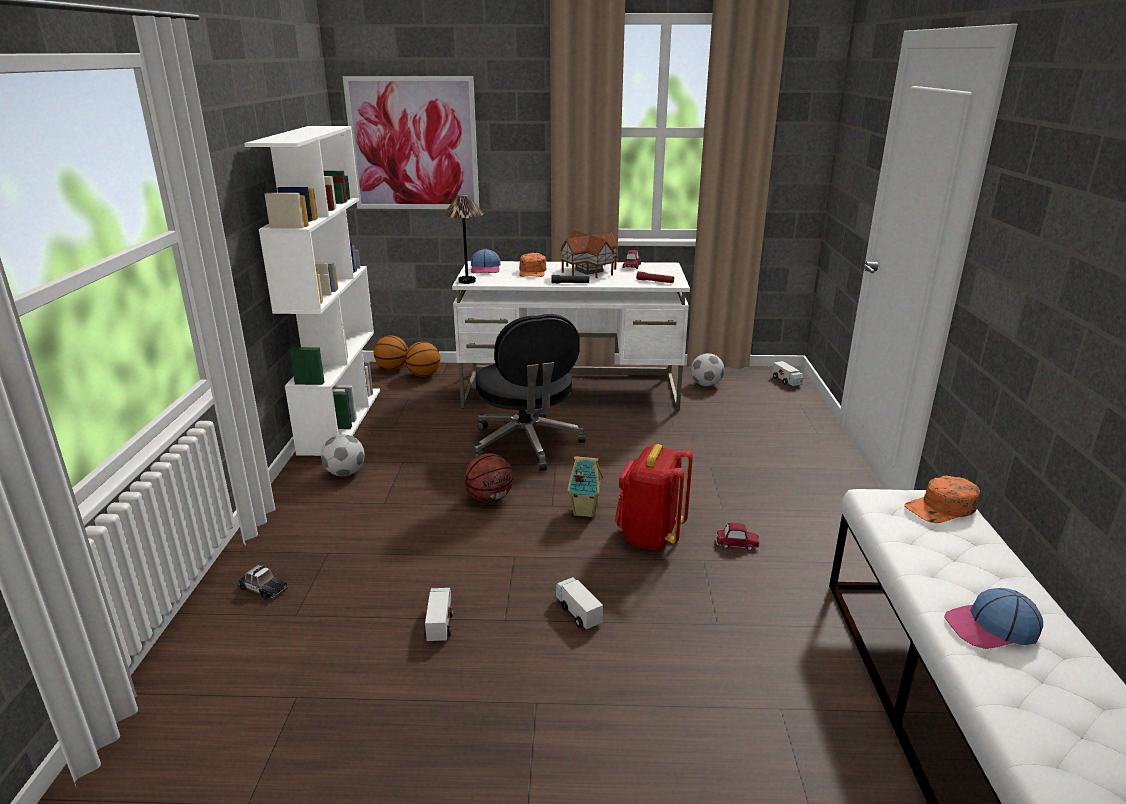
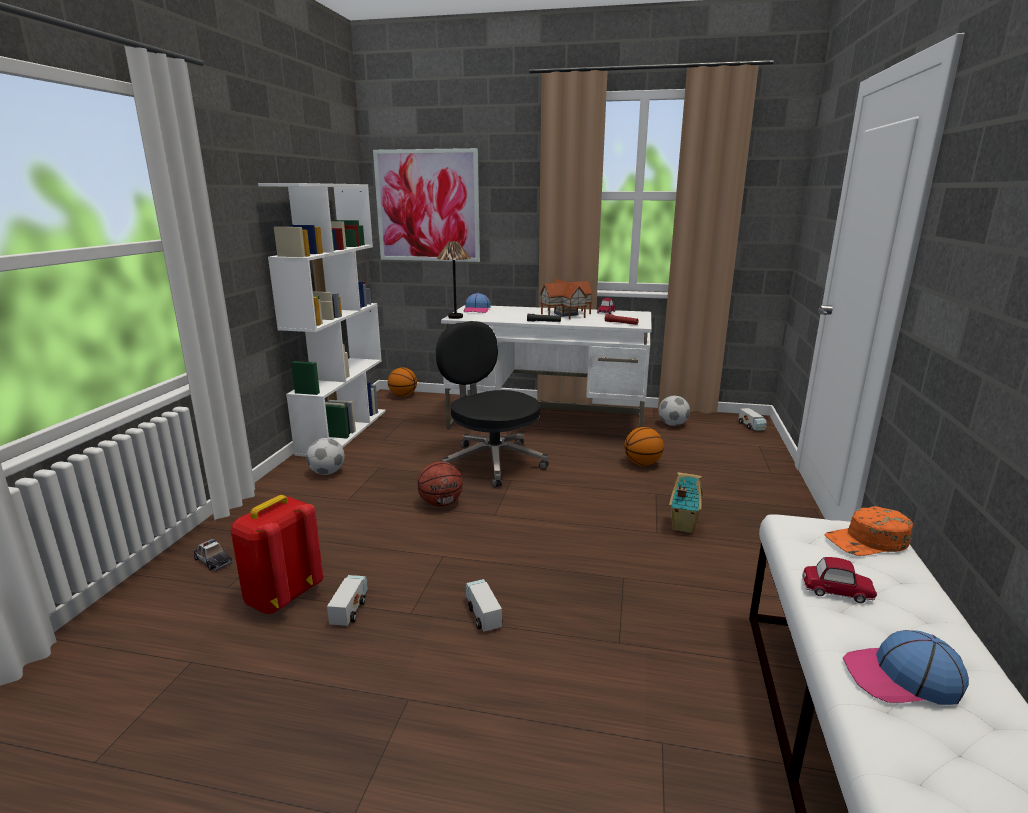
camera: 10 degrees right, 5 degrees down
basketball [405,342,440,377] -> basketball moved to [624,427,664,466]
black office chair [474,314,585,471] -> black office chair turned 150 degrees clockwise [436,321,549,487]
orange cap [519,253,546,277] -> none
toy house [567,456,603,518] -> toy house moved to [669,472,703,534]
red backpack [615,444,693,551] -> red backpack moved to [231,495,323,614]
toy car [716,523,760,551] -> toy car moved to [802,557,877,603]

